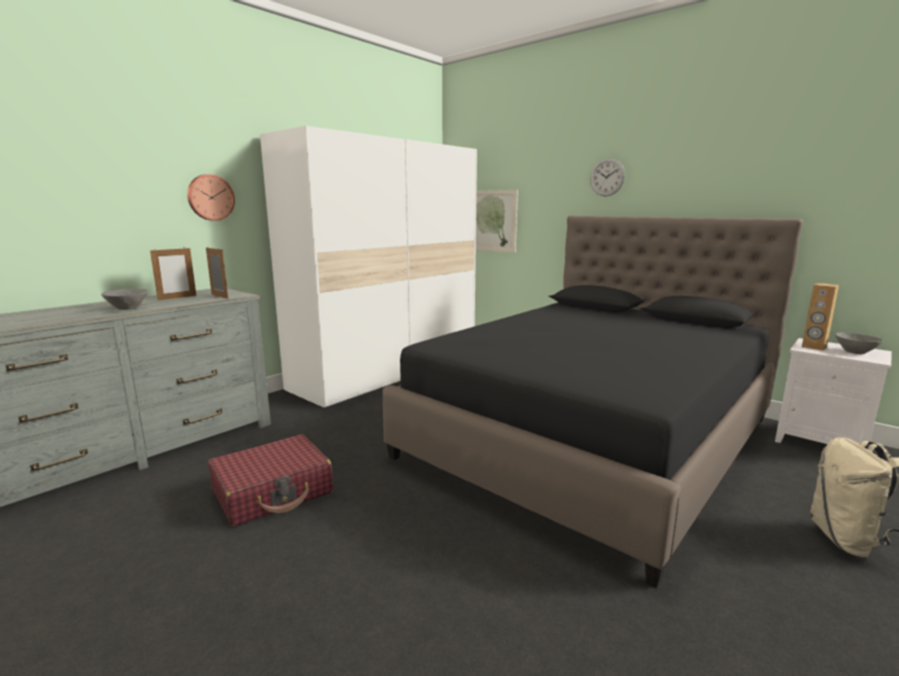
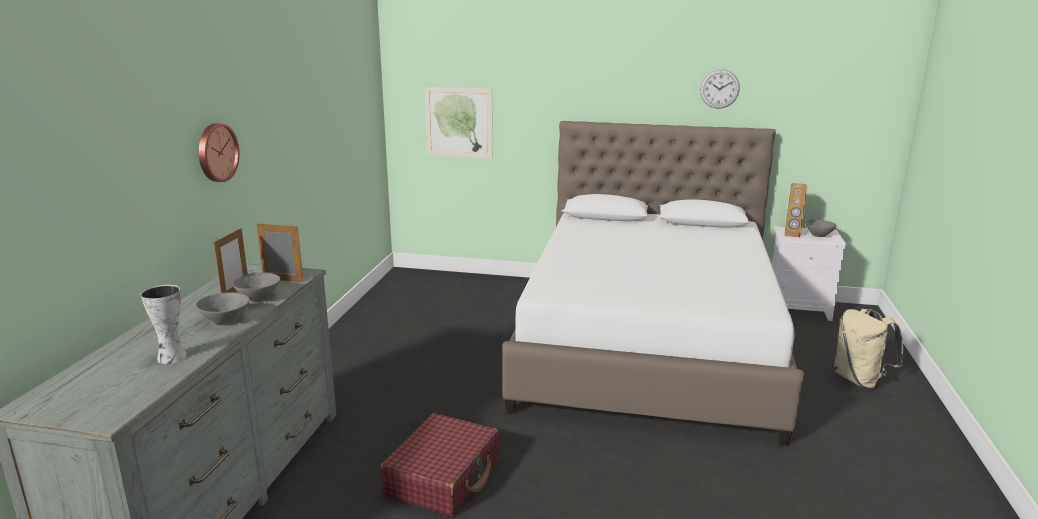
camera: 30 degrees left, 5 degrees up
white wardrobe [260,126,477,408] -> none
black bed [383,216,803,588] -> white bed [502,121,804,446]
wall clock [590,158,625,196] -> wall clock moved to [700,69,740,109]
none -> vase [140,285,187,364]
none -> grey bowl [232,273,281,302]

